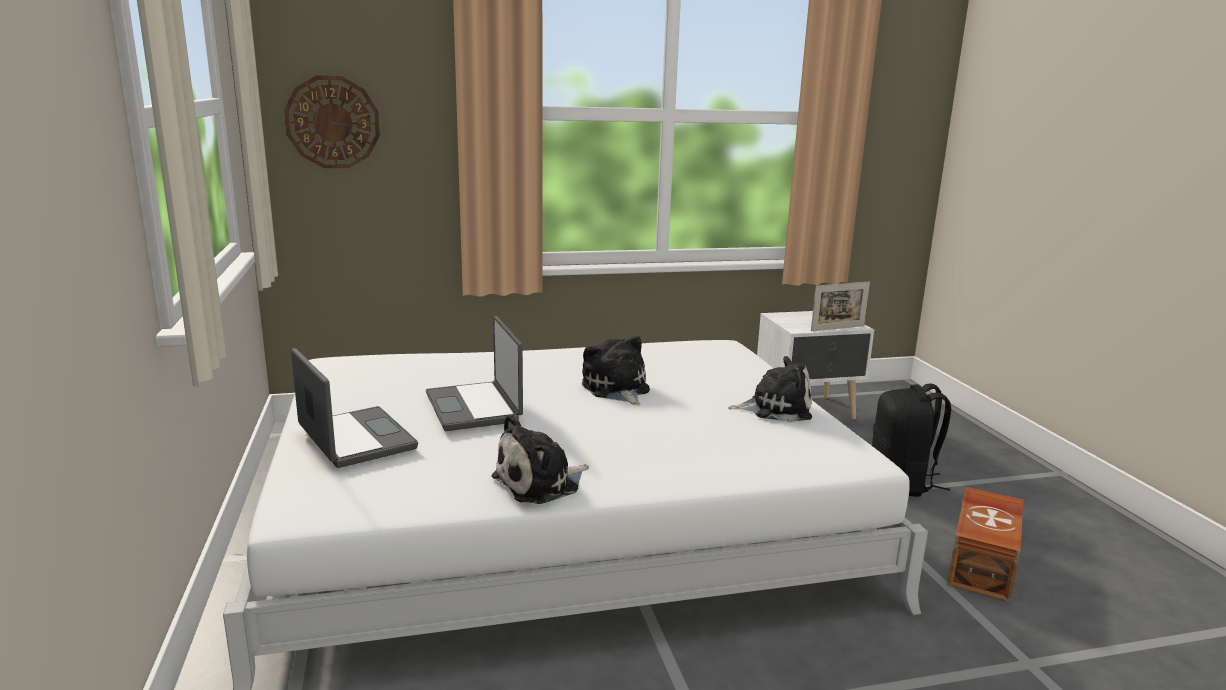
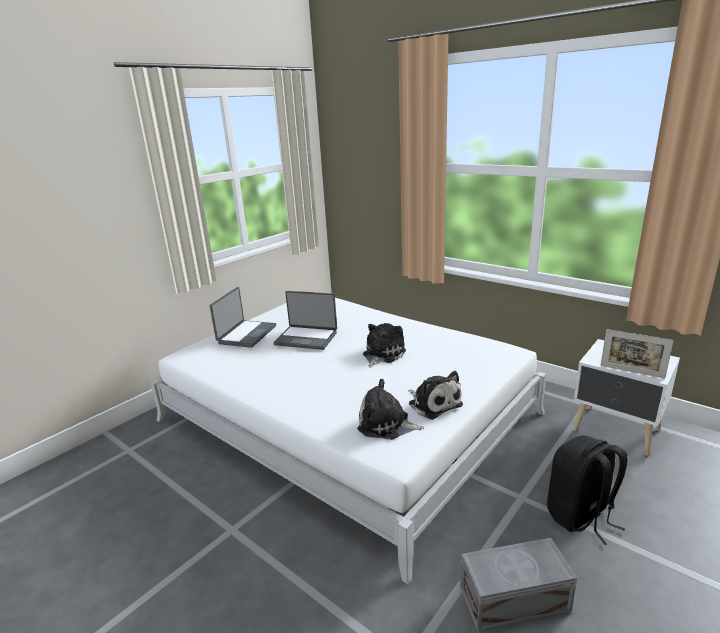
camera: 55 degrees right, 5 degrees up
wall clock [284,75,380,168] -> none
laptop [426,316,523,431] -> laptop turned 105 degrees counterclockwise [273,291,337,350]
plush toy [492,414,589,504] -> plush toy moved to [358,379,424,440]
brown storage box [947,487,1023,603] -> grey storage box [460,538,577,632]

